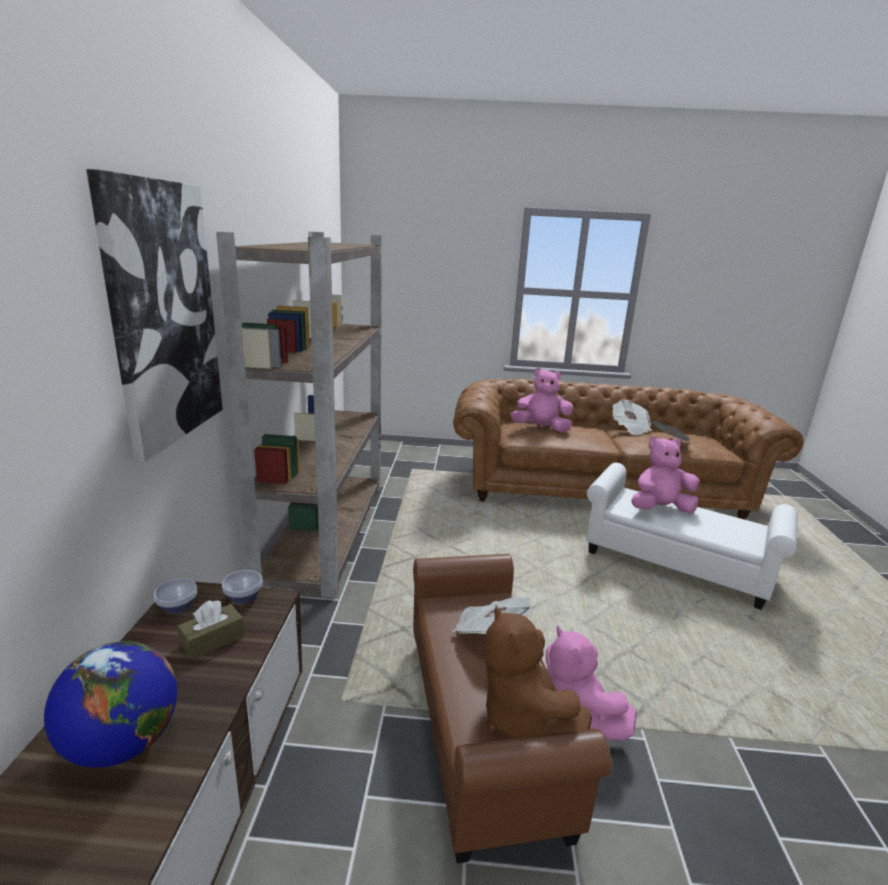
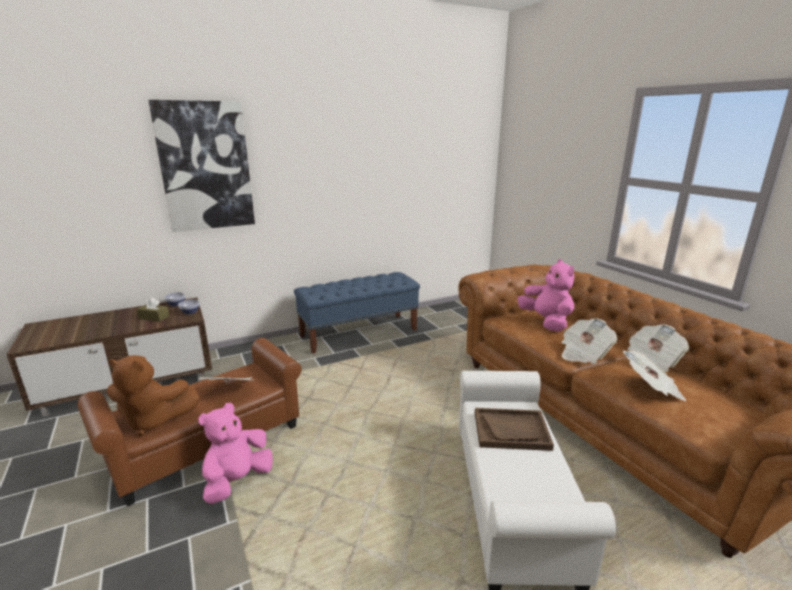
camera: 60 degrees right, 0 degrees up
globe [44,641,177,768] -> none
brown bookcase [216,232,383,599] -> blue bench [294,272,420,354]
brown plush toy [484,605,592,738] -> brown plush toy turned 120 degrees counterclockwise [107,355,200,436]
pink plush toy [631,436,700,513] -> brown tray [475,408,554,451]
none -> newspaper [561,318,617,364]

